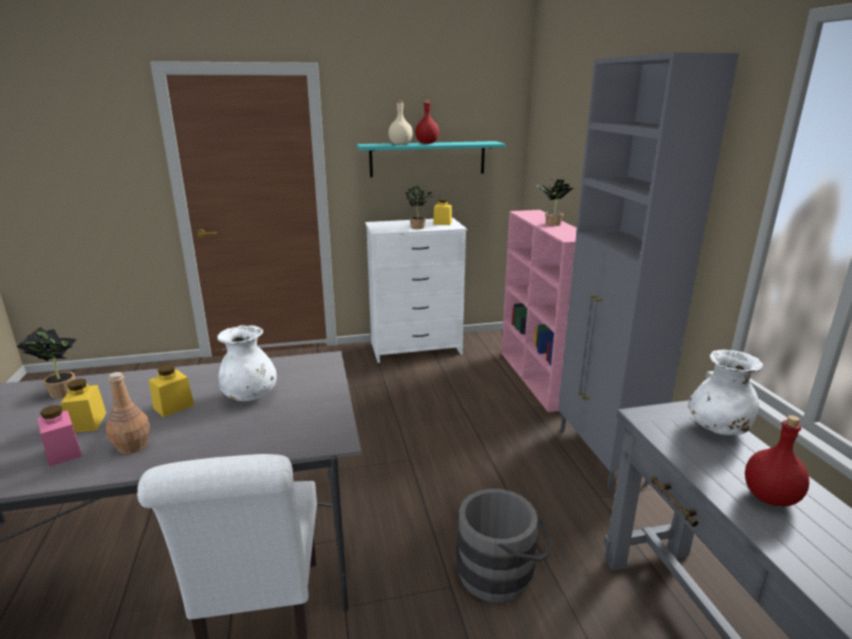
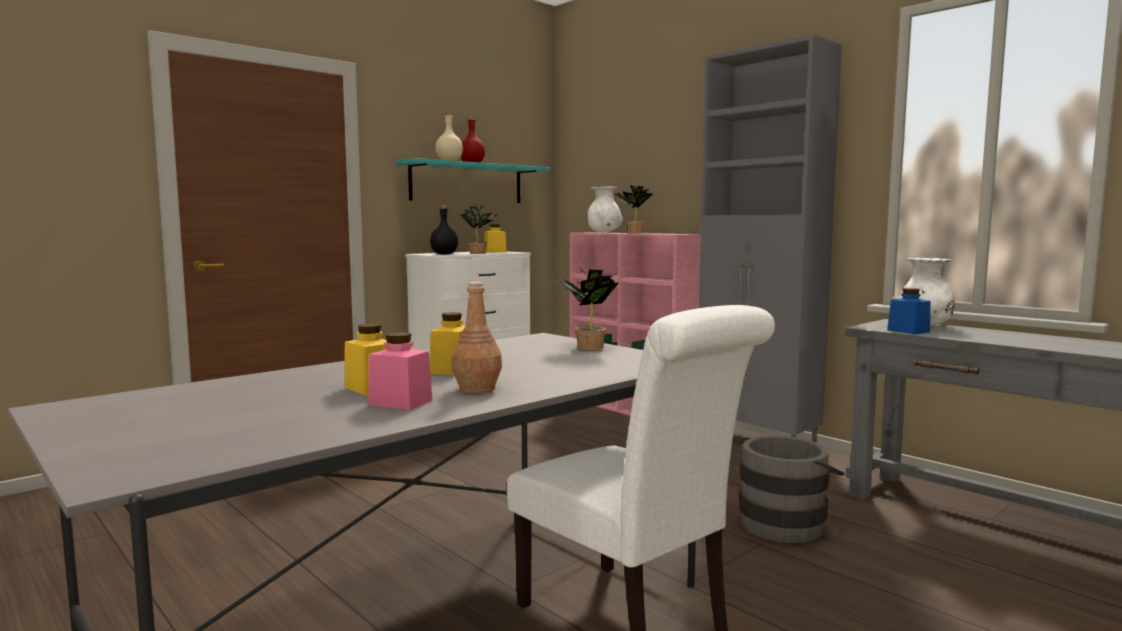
camera: 30 degrees left, 15 degrees down
potted plant [17,327,77,398] -> potted plant moved to [555,269,618,350]
white vase [217,325,277,401] -> white vase moved to [588,187,623,233]
red bottle [745,415,809,507] -> none
none -> black bottle [430,205,458,255]
none -> blue jar [887,288,930,334]

